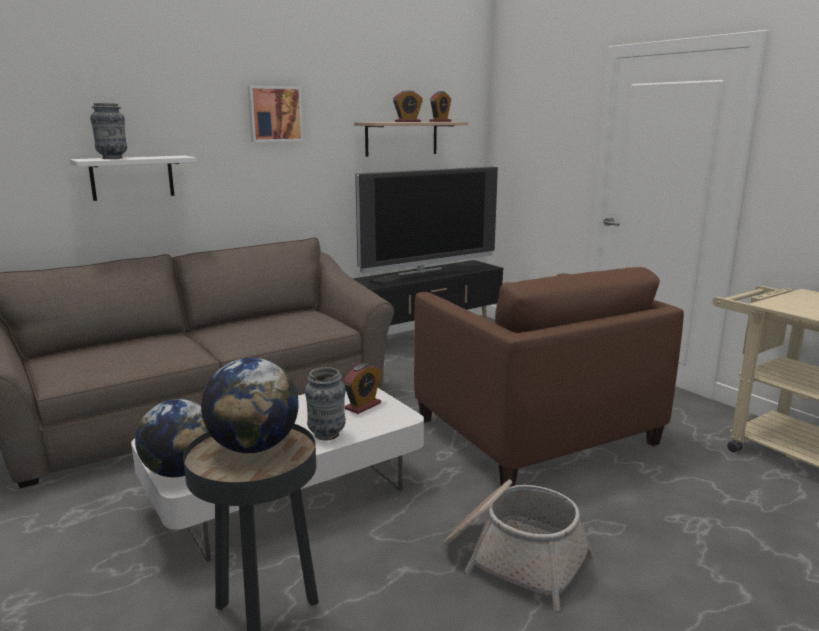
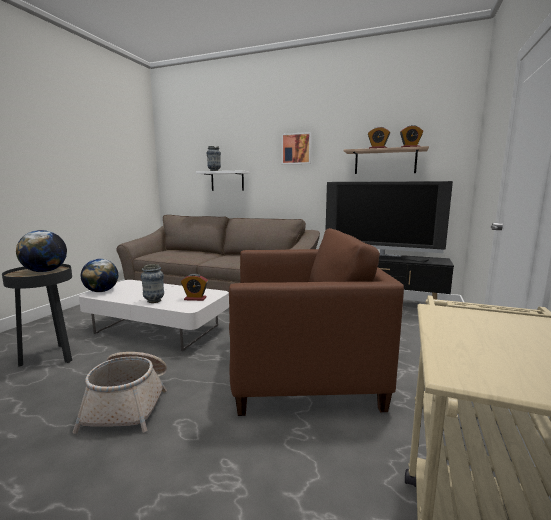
camera: 55 degrees right, 5 degrees down
brown armchair [414,267,684,487] -> brown armchair turned 120 degrees counterclockwise [229,228,404,416]

